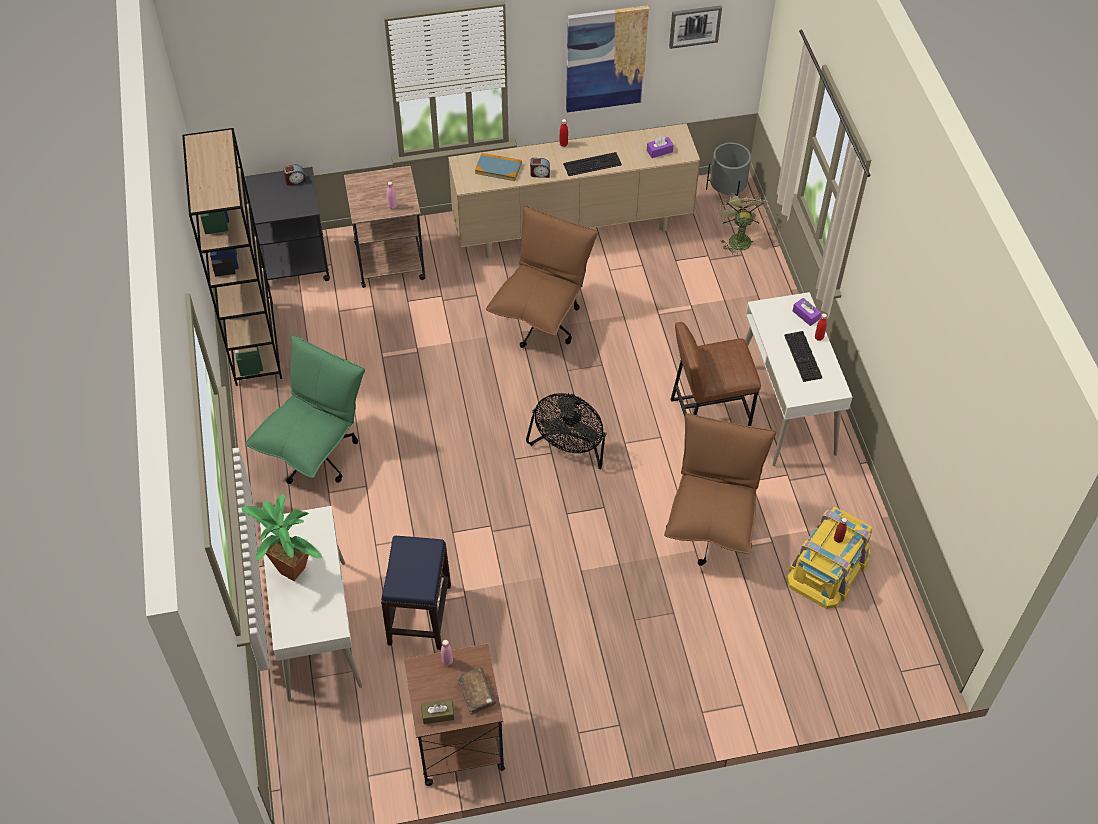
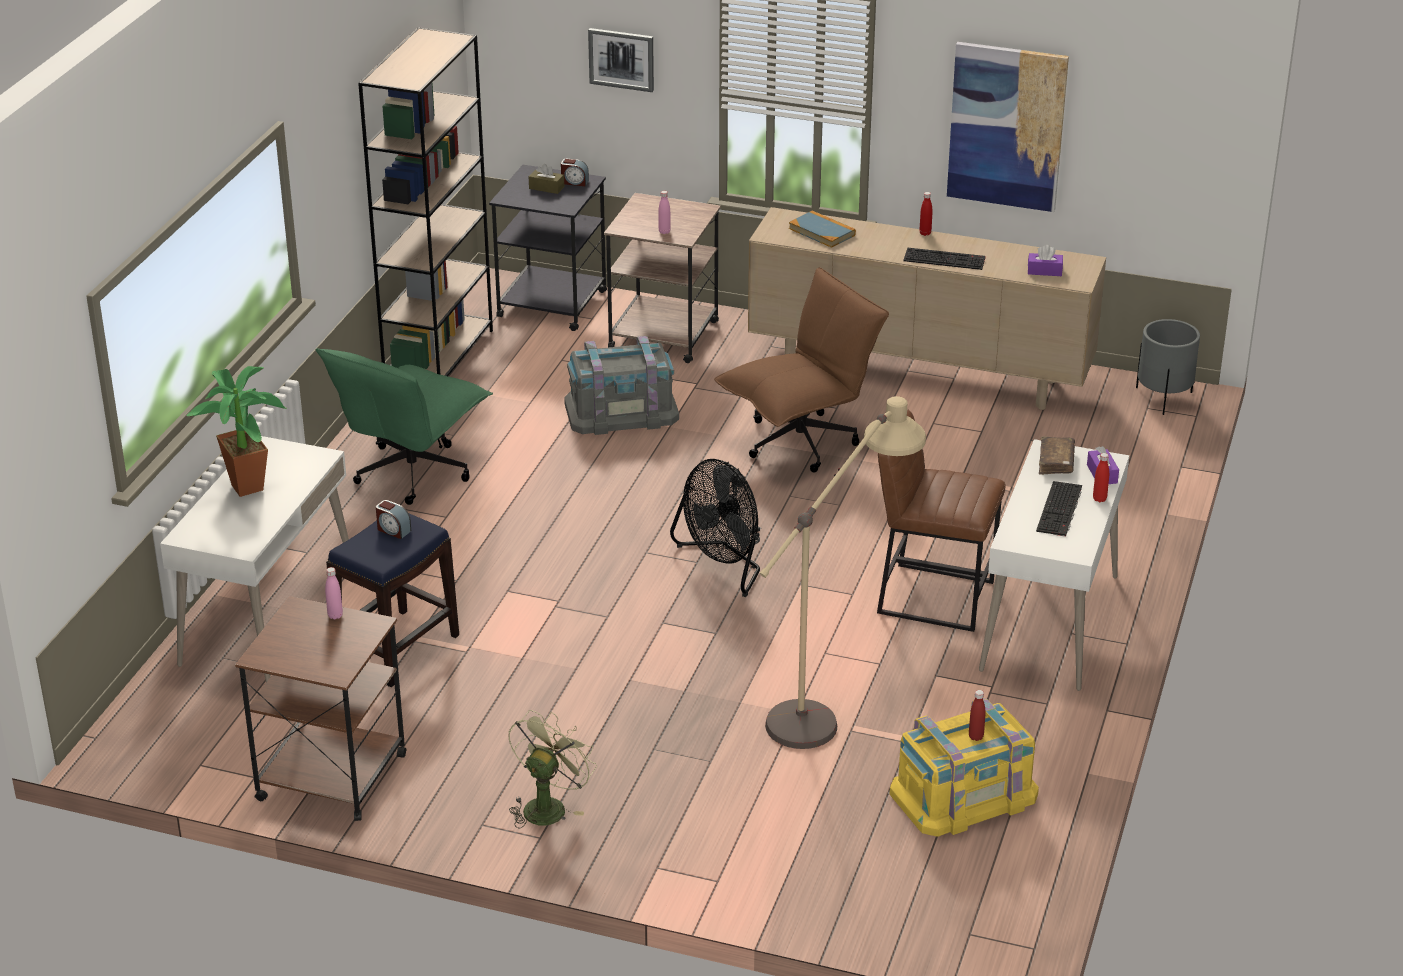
camera: 30 degrees right, 20 degrees down
green office chair [245,335,365,484] -> green office chair turned 150 degrees clockwise [315,348,493,505]
brown tissue box [421,699,454,724] -> brown tissue box moved to [529,164,564,194]
brown book [456,667,496,715] -> brown book moved to [1039,436,1075,475]
alarm clock [530,158,550,178] -> alarm clock moved to [376,500,411,539]
brown office chair [664,413,776,566] -> beige floor lamp [760,396,926,749]
picture [669,5,722,49] -> picture moved to [588,28,654,92]
green fan [718,191,769,256] -> green fan moved to [508,710,597,828]
none -> grey storage box [564,336,679,435]

